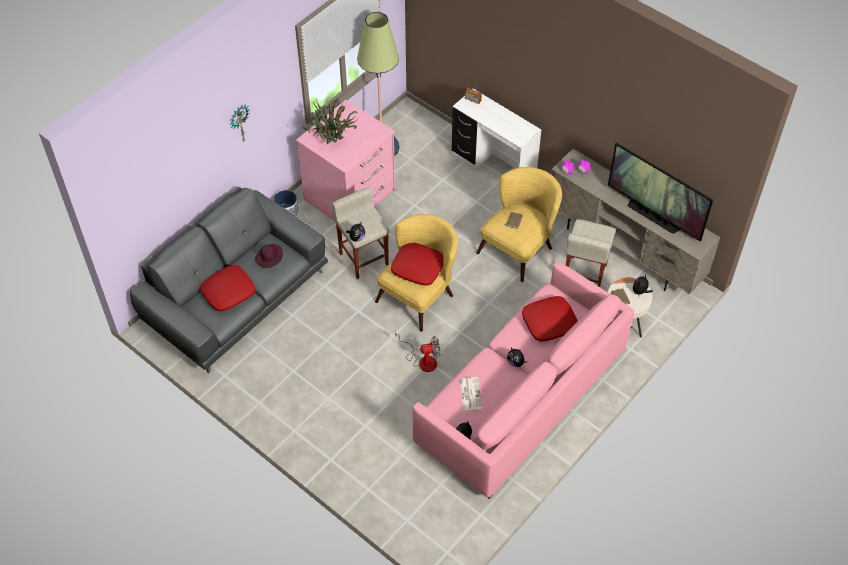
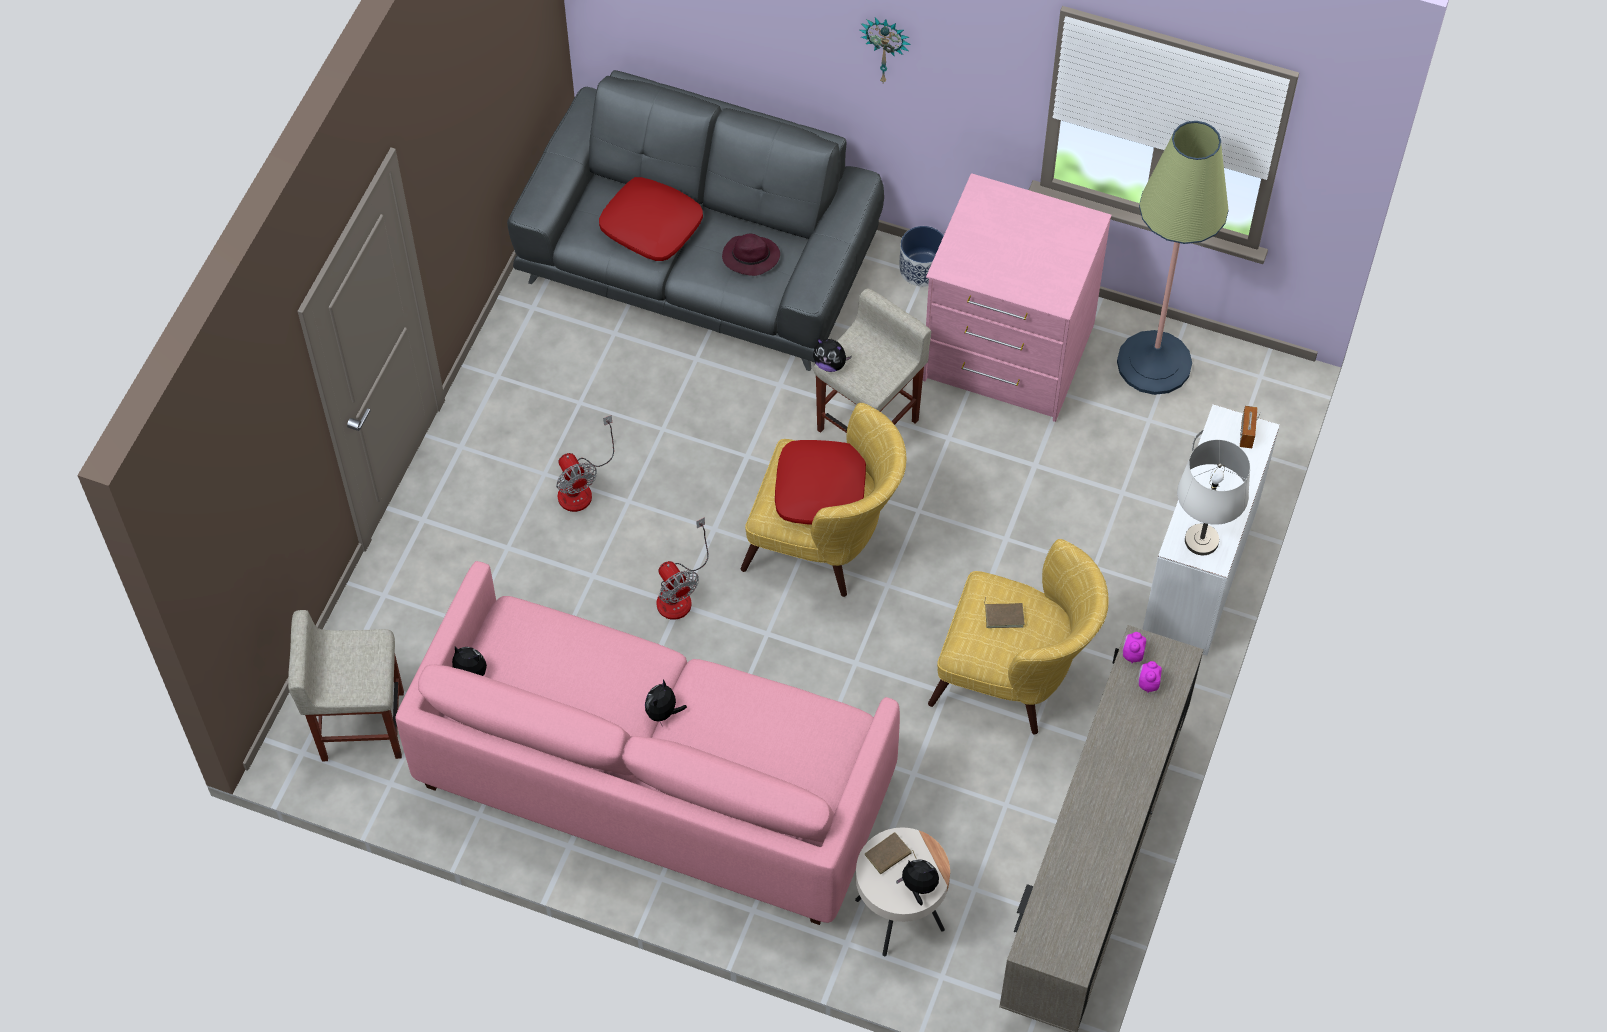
camera: 70 degrees right, 5 degrees up
potted plant [308,99,358,144] -> none
newspaper [460,377,482,411] -> none
red pillow [522,296,578,342] -> none
beige stool [566,219,616,287] -> beige stool moved to [288,610,404,761]
television [608,143,713,242] -> none
none -> fan [556,415,614,512]
none -> white table lamp [1177,440,1250,555]

